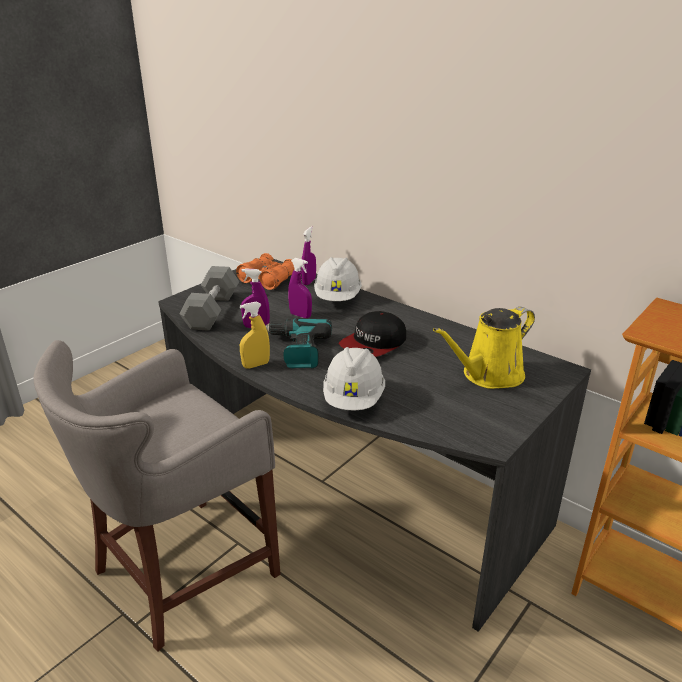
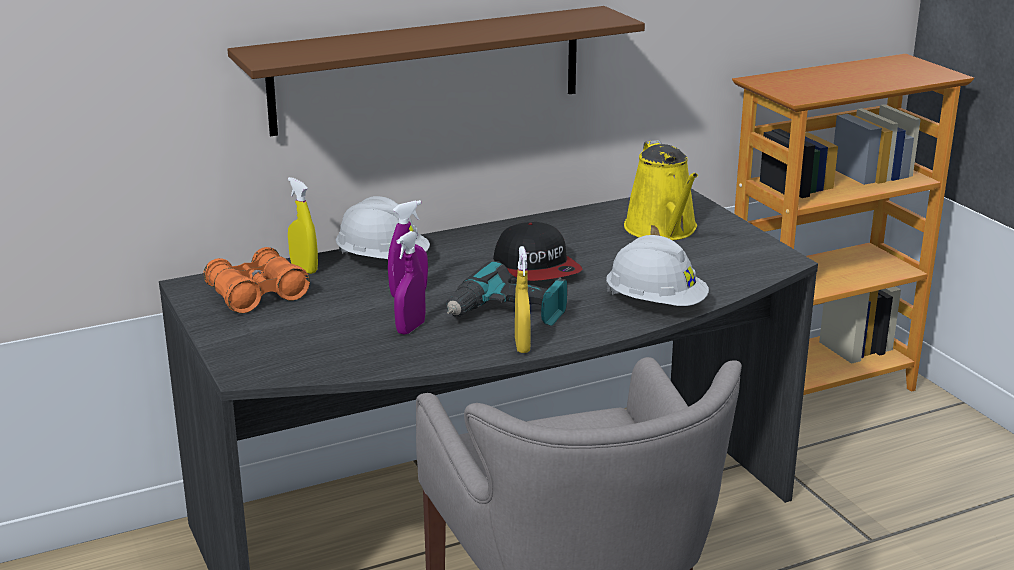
camera: 65 degrees left, 5 degrees down
grey dumbbell [179,266,239,331] -> none
purple spray bottle [301,226,316,285] -> yellow spray bottle [288,177,318,274]
none -> brown shelf [227,6,645,136]

